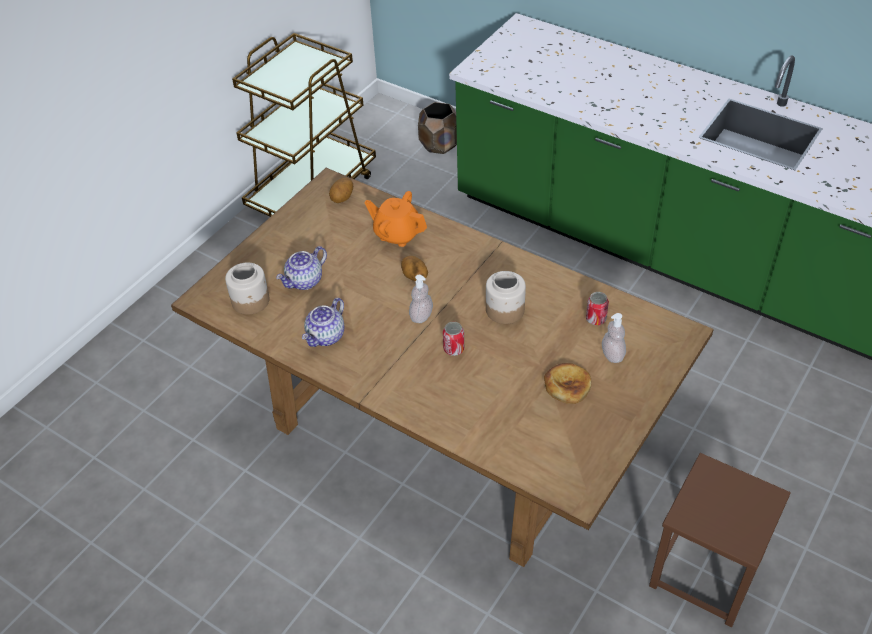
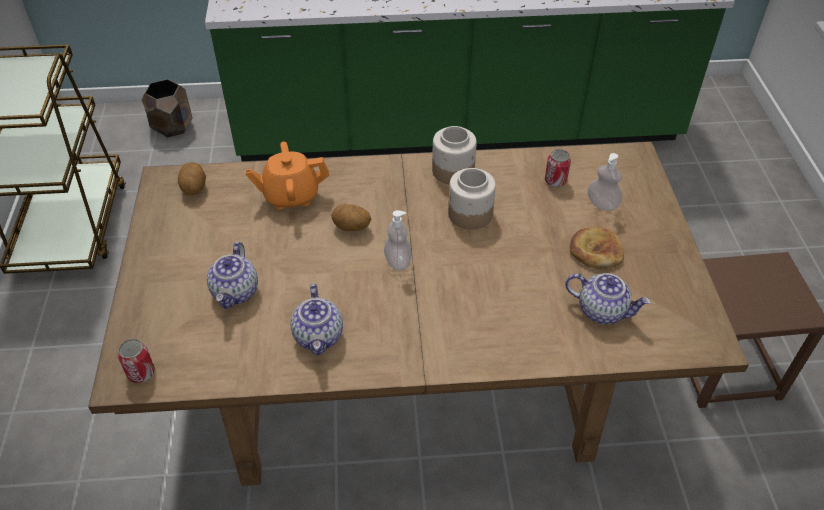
camera: 40 degrees left, 0 degrees up
jar [225,262,270,315] -> jar moved to [432,126,477,184]
can [443,322,464,356] -> can moved to [118,339,155,383]
none -> teapot [565,273,651,324]

